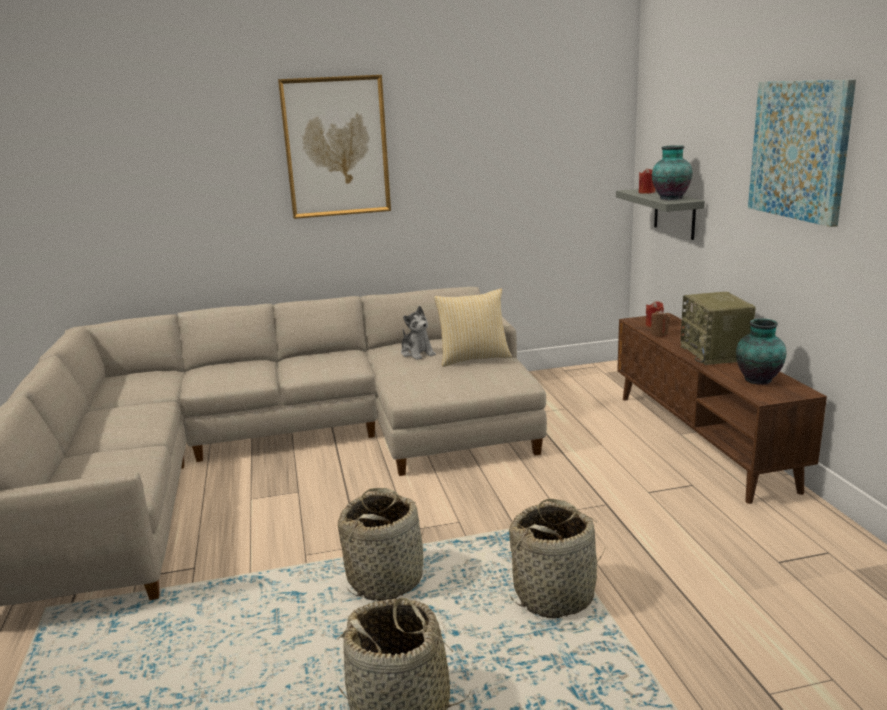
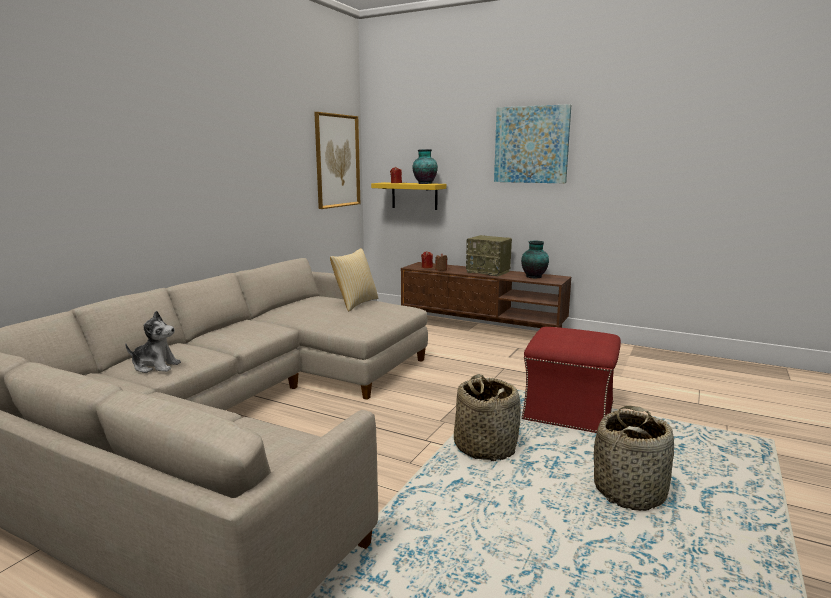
camera: 50 degrees left, 5 degrees down
picture [278,75,391,219] -> picture moved to [314,112,360,209]
plush toy [401,306,436,360] -> plush toy moved to [125,311,181,373]
basket [509,499,606,618] -> red ottoman [522,327,621,433]
grey shelf [616,189,705,240] -> yellow shelf [371,182,446,210]

